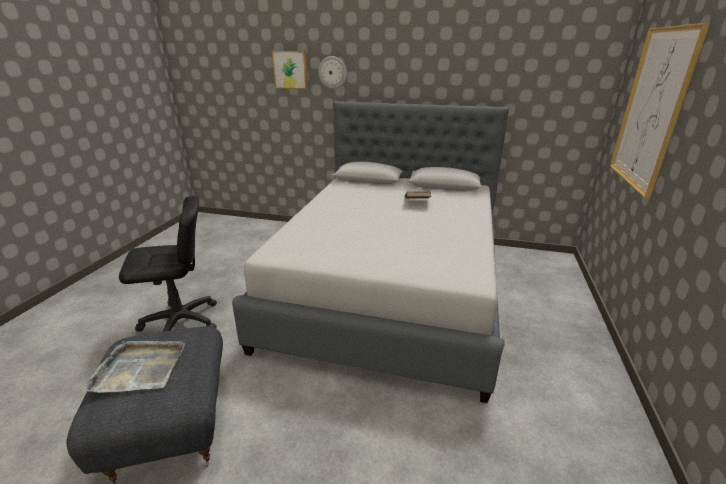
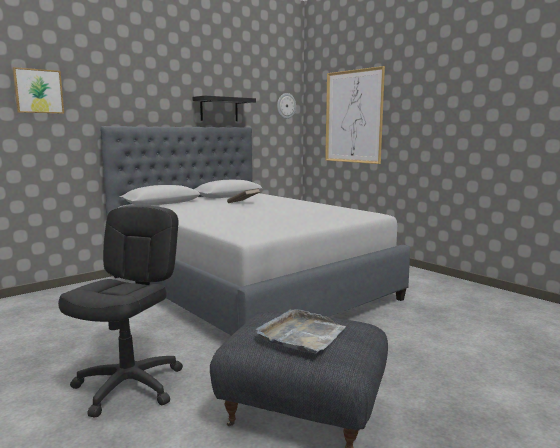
camera: 55 degrees left, 15 degrees down
wall clock [318,56,347,89] -> wall clock moved to [277,93,296,119]
none -> black shelf [193,95,256,121]

